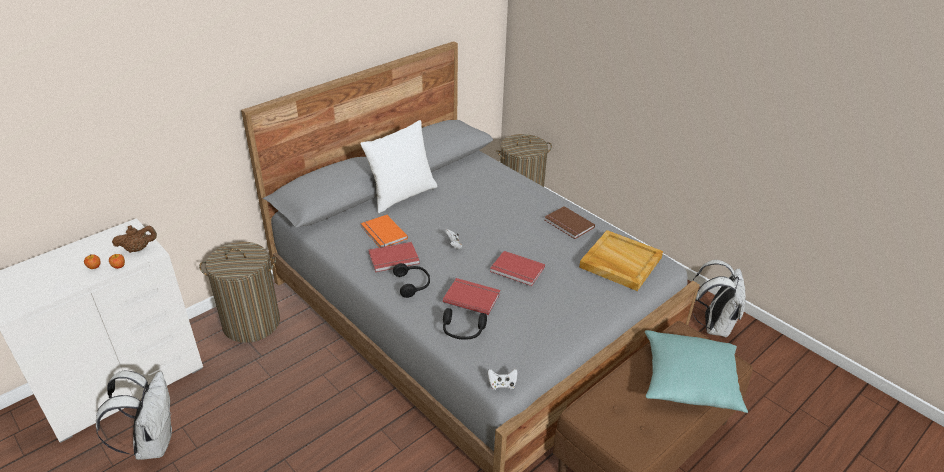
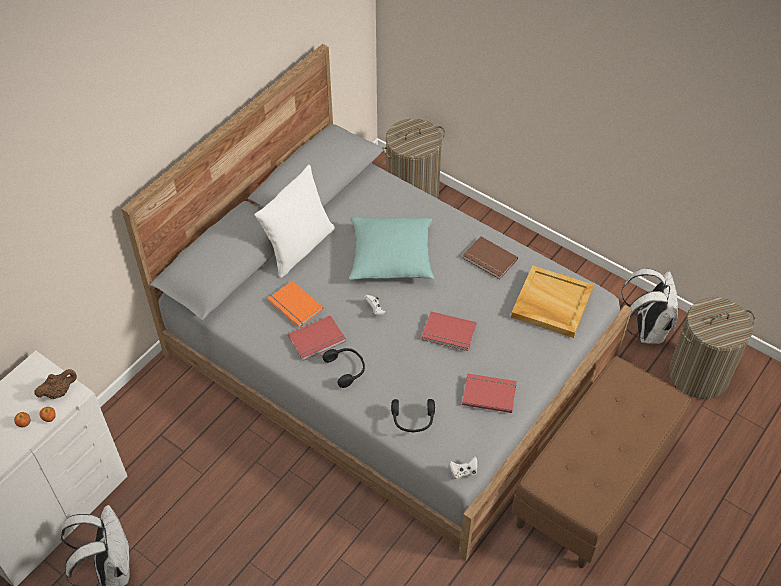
camera: 10 degrees left, 15 degrees up
laundry basket [199,242,280,343] -> laundry basket moved to [669,297,755,399]
red book [443,278,500,315] -> red book moved to [462,373,517,413]
turquoise pillow [645,330,748,413] -> turquoise pillow moved to [349,217,434,280]

